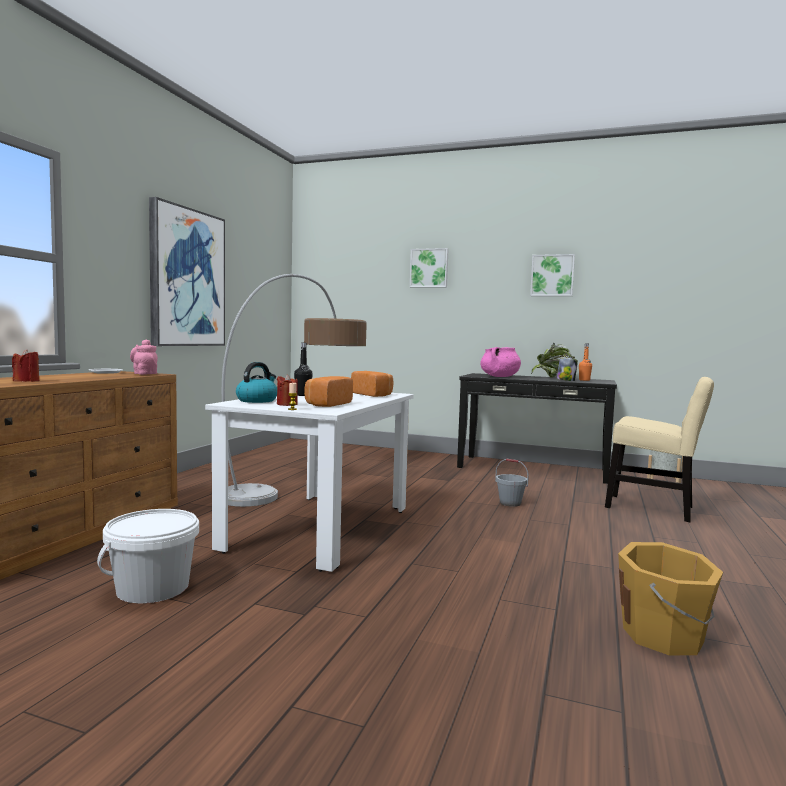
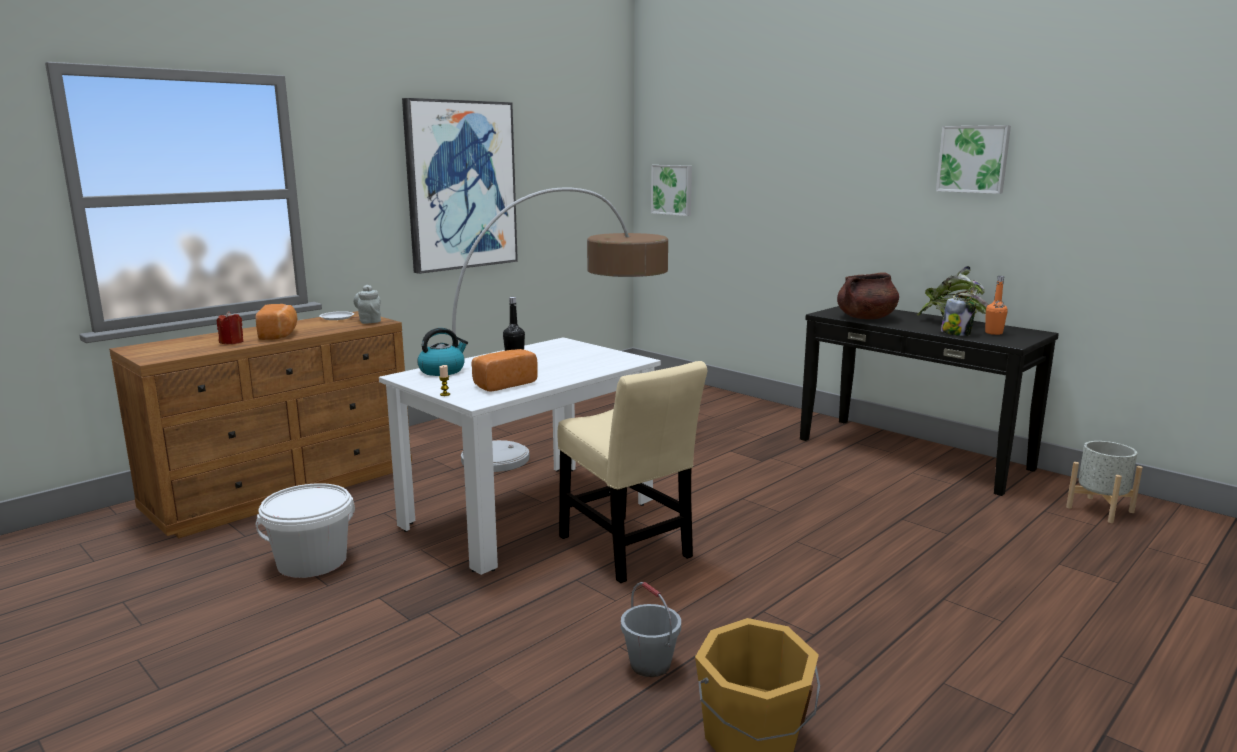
camera: 25 degrees right, 10 degrees up
pink teapot [130,340,158,375] -> grey teapot [354,285,381,324]
red candle [277,374,298,406] -> none
bread [351,371,393,397] -> bread moved to [256,304,298,340]
picture [410,248,449,288] -> picture moved to [651,165,692,216]
pink cooking pot [480,347,521,377] -> brown cooking pot [837,272,899,319]
grey bucket [495,459,529,507] -> grey bucket moved to [621,582,681,677]
beige chair [605,377,714,522] -> beige chair moved to [558,361,707,583]

